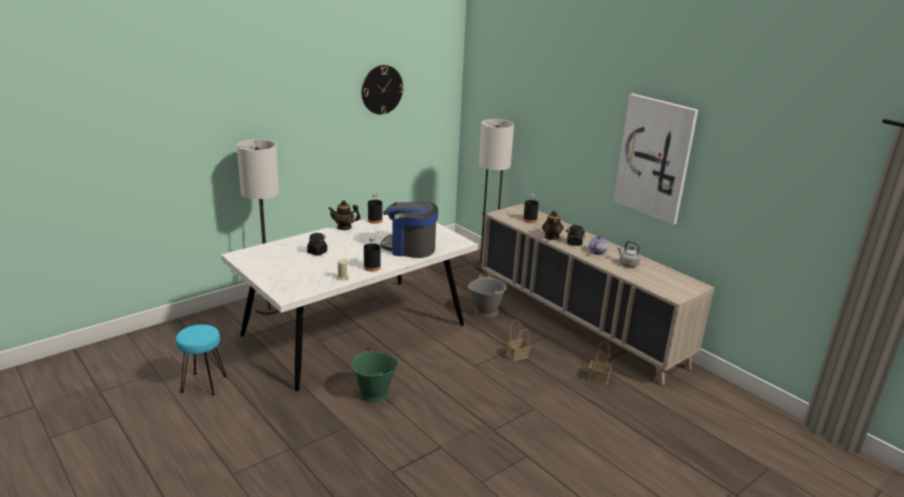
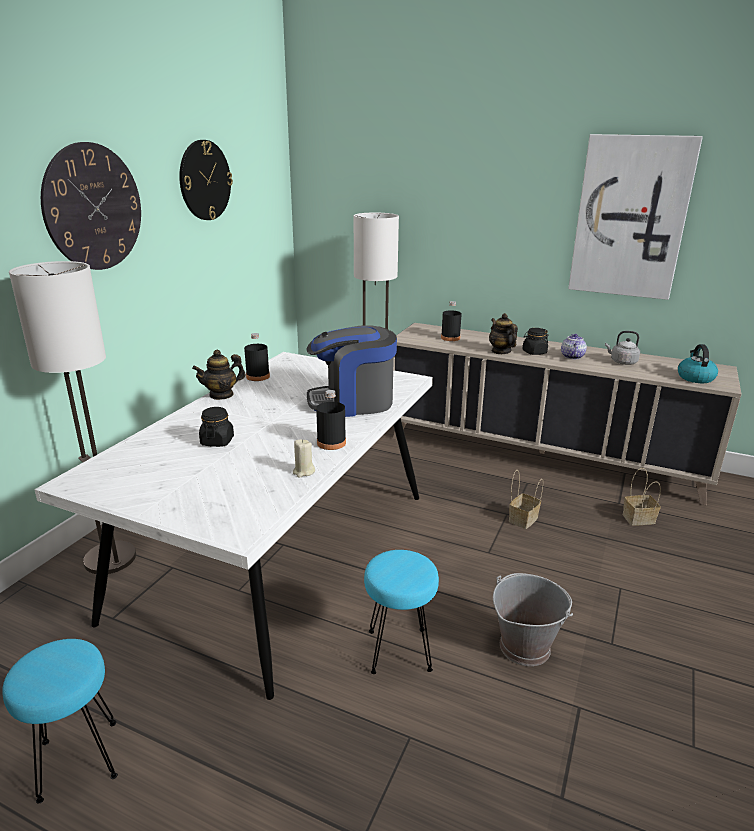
camera: 25 degrees left, 0 degrees up
green bucket [351,348,399,403] -> turquoise stool [364,550,439,674]
grey bucket [468,275,507,318] -> grey bucket moved to [493,573,573,666]
none -> wall clock [41,142,141,270]
none -> kettle [678,344,718,383]

